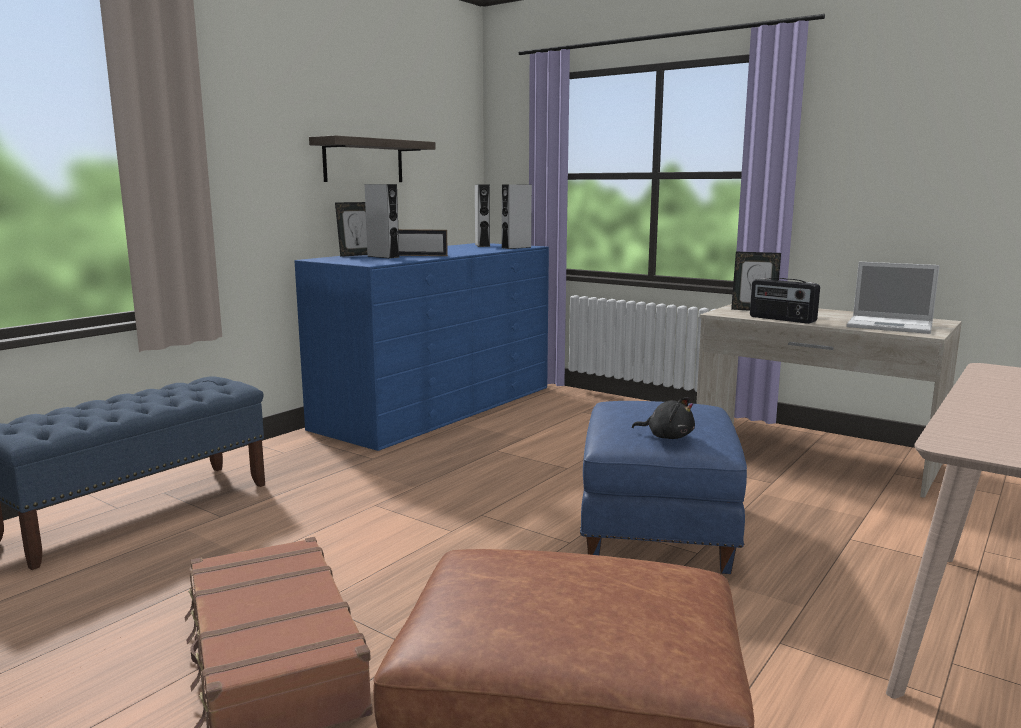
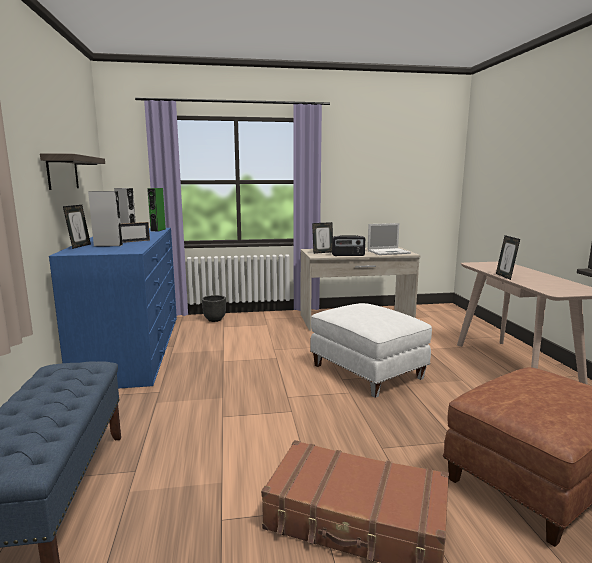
camera: 45 degrees left, 0 degrees up
grey speaker [502,184,532,249] -> green speaker [147,188,166,232]
blue ottoman [580,401,747,574] -> white ottoman [310,303,432,398]
black plush toy [632,397,695,439] -> none
none -> black planter [202,295,226,322]
none -> picture frame [496,235,520,280]

